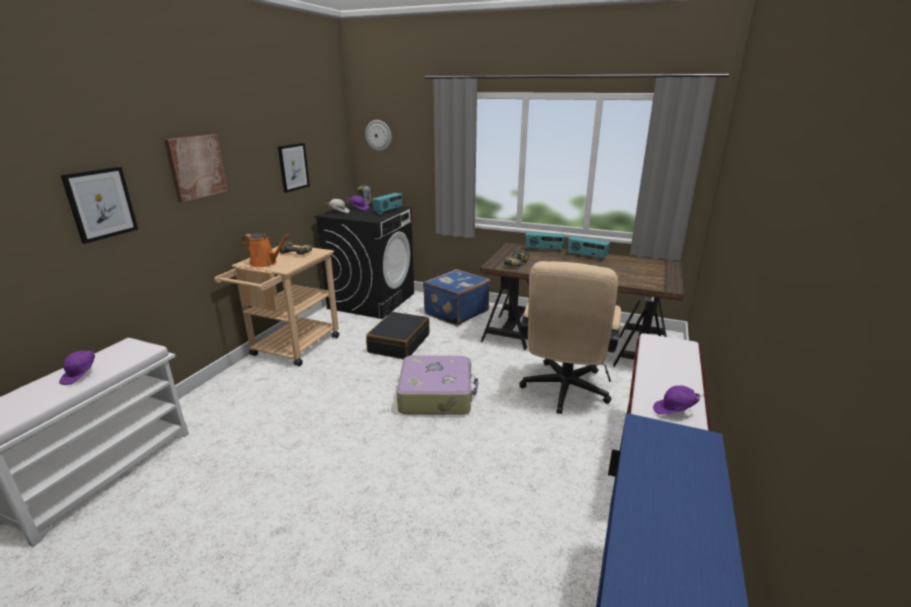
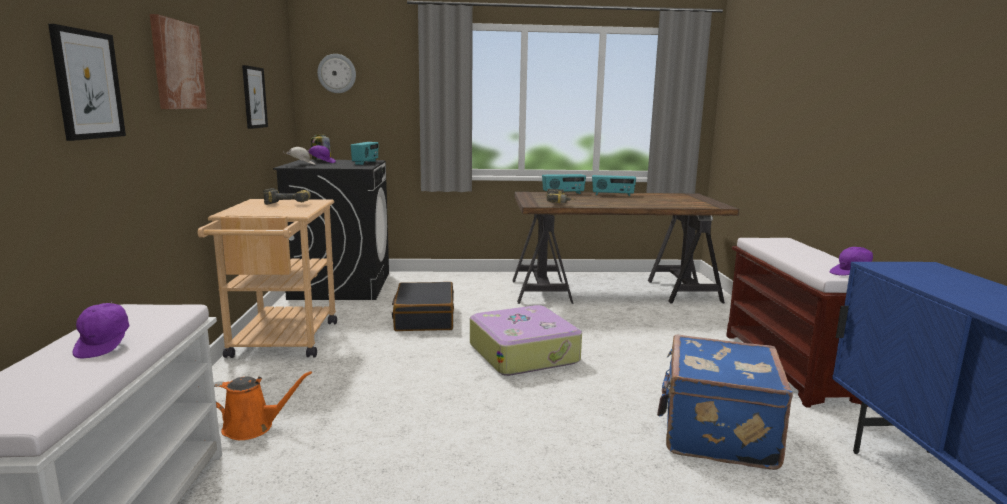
camera: 25 degrees left, 10 degrees down
orange watering can [241,233,290,268] -> orange watering can moved to [214,371,312,440]
blue suitcase [423,269,490,326] -> blue suitcase moved to [657,335,793,470]
beige office chair [520,261,621,414] -> none

